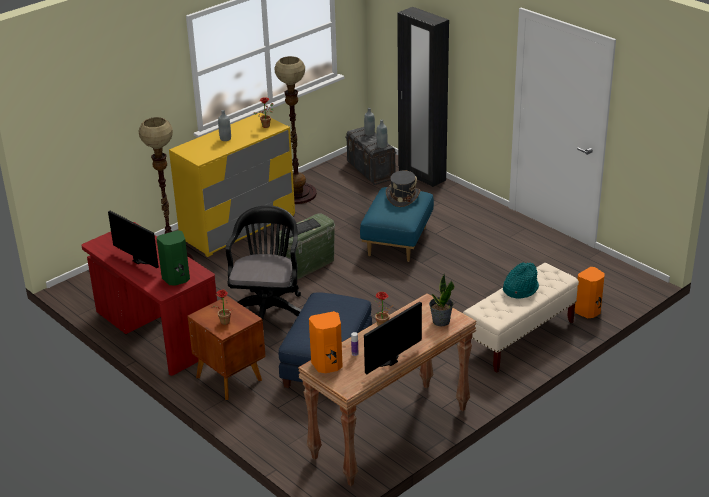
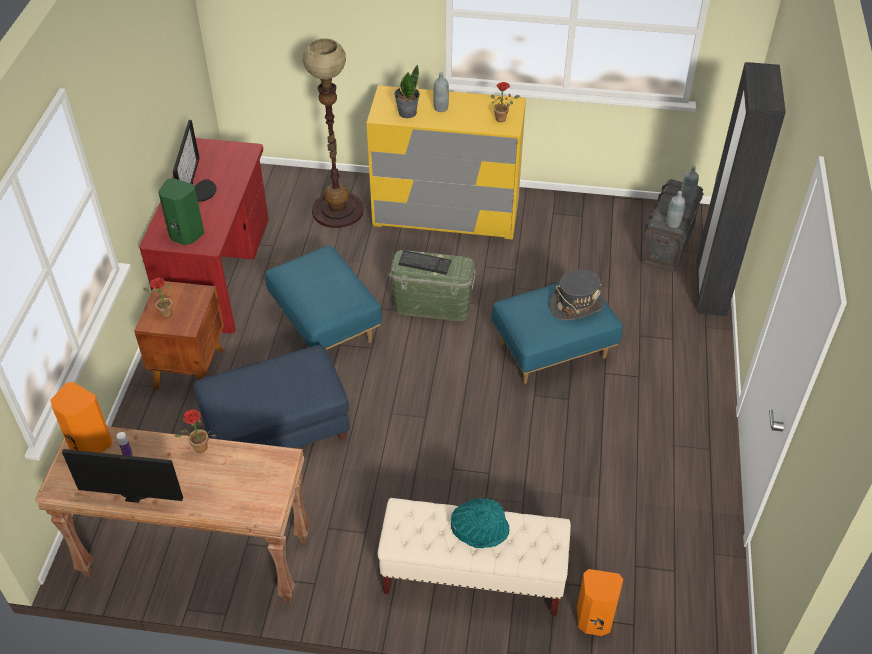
camera: 50 degrees right, 15 degrees up
black office chair [226,205,302,319] -> blue ottoman [265,246,382,350]
floor lamp [274,56,317,204] -> none
potted plant [429,274,454,326] -> potted plant moved to [394,64,420,118]

